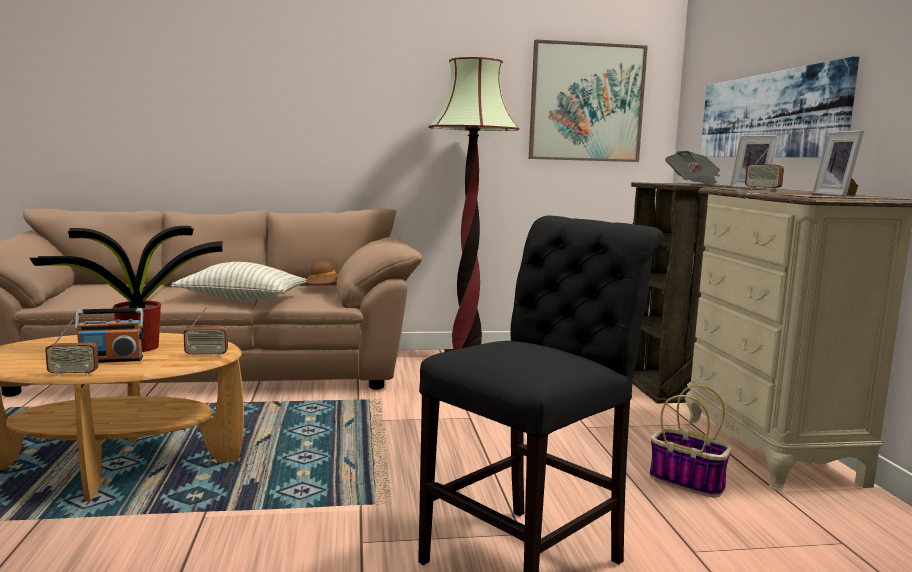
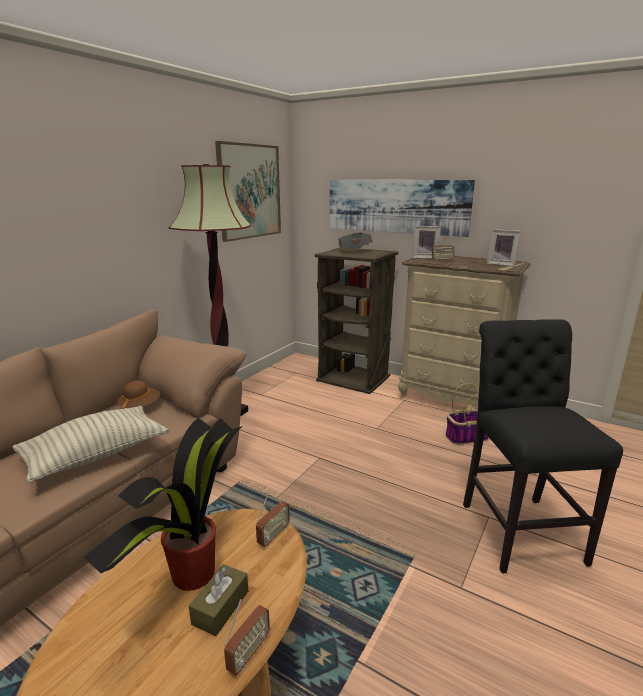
camera: 50 degrees left, 10 degrees up
radio [75,308,143,363] -> brown tissue box [189,564,248,636]

